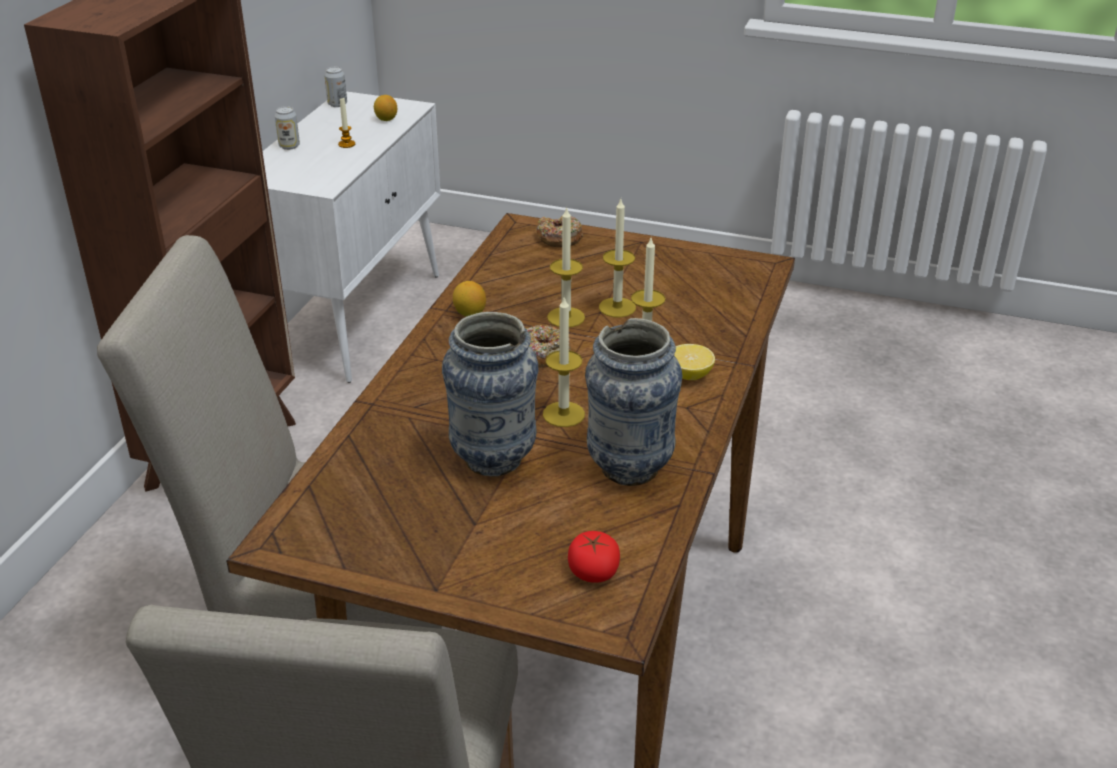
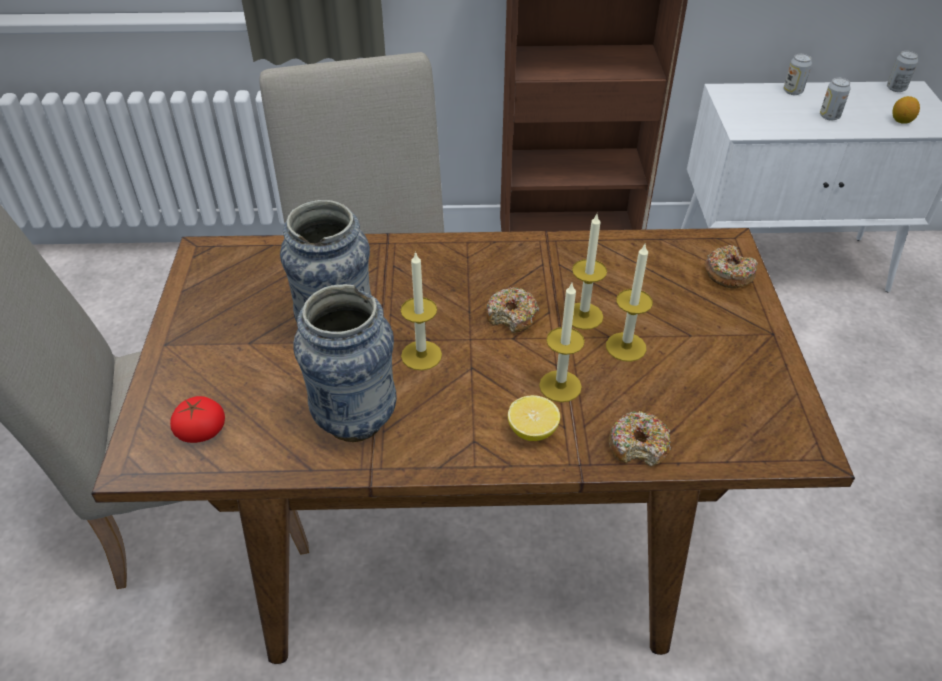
camera: 70 degrees right, 10 degrees up
candle [338,98,355,148] -> can [820,78,851,121]
lemon [453,281,486,317] -> none
none -> donut [609,411,671,467]

